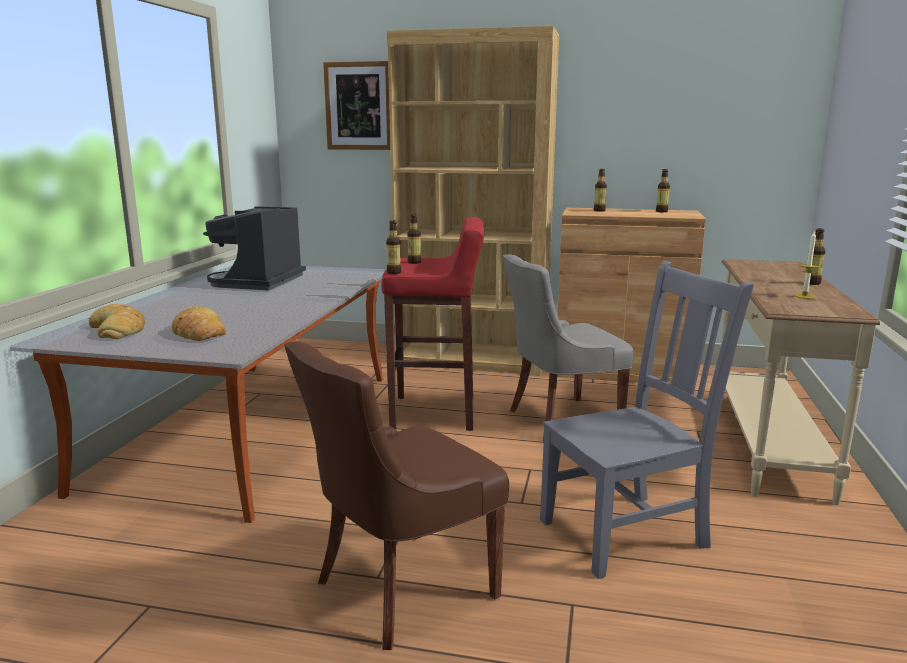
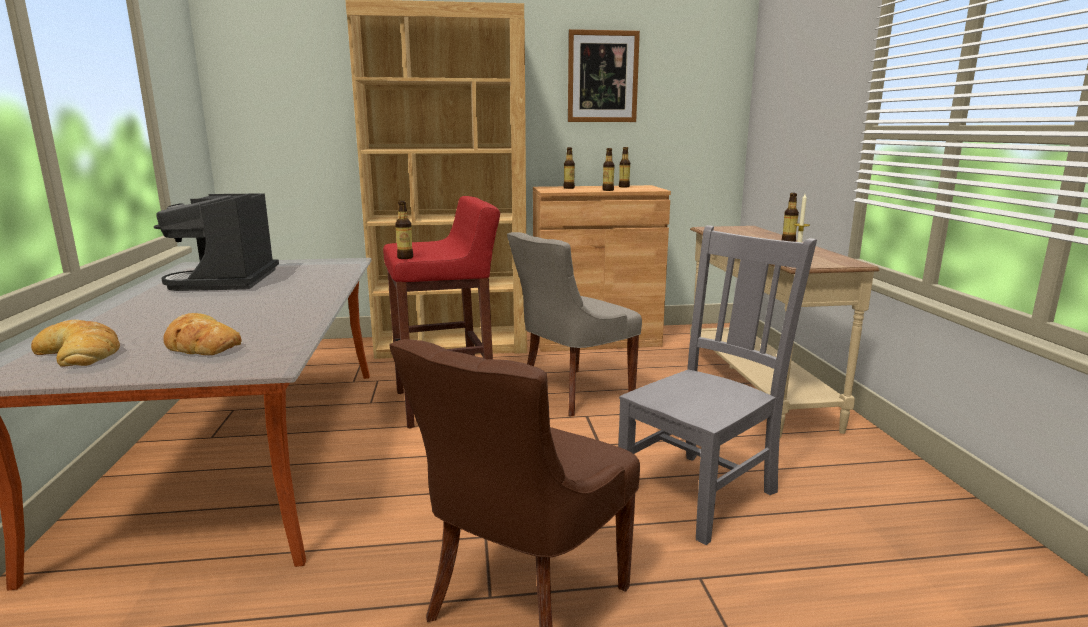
camera: 20 degrees left, 0 degrees up
picture [323,61,390,150] -> picture moved to [568,29,640,122]
bottle [407,214,421,264] -> bottle moved to [602,148,614,191]

